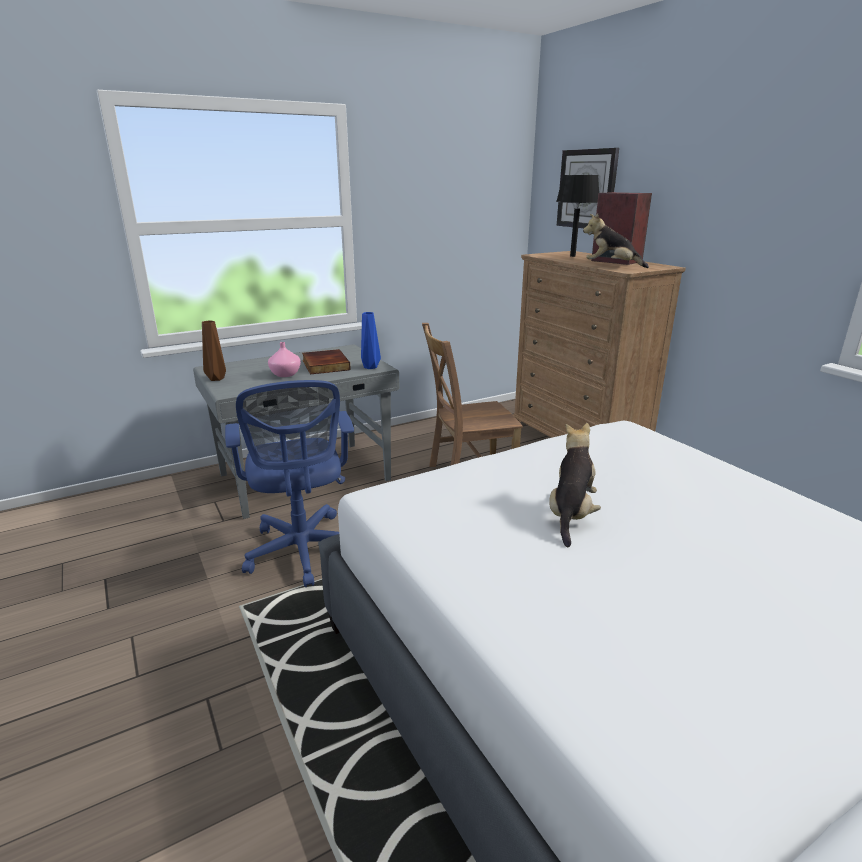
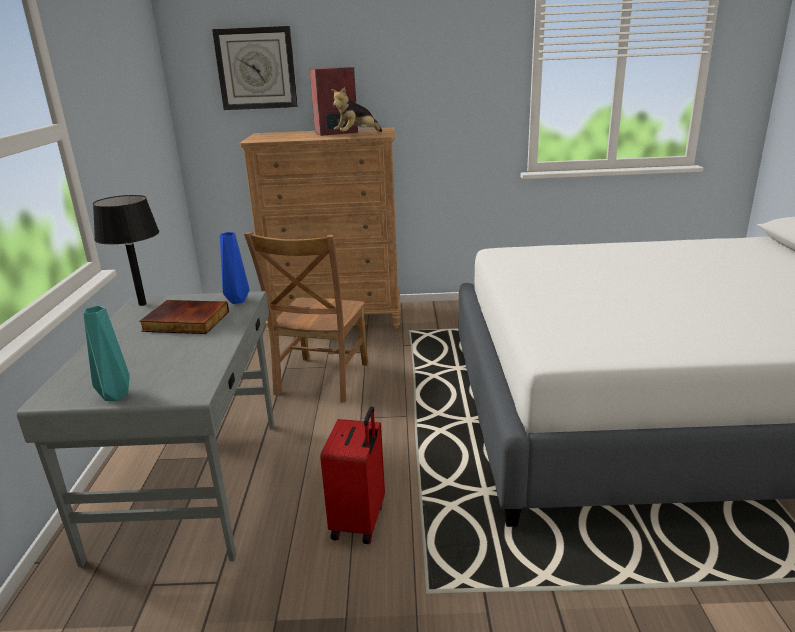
camera: 60 degrees left, 0 degrees up
brown vase [202,320,226,381] -> turquoise vase [83,306,130,401]
blue office chair [225,380,354,587] -> red suitcase [320,406,385,544]
pink vase [268,342,301,377] -> none
plush toy [550,423,601,547] -> none
black table lamp [556,175,599,257] -> black table lamp moved to [93,195,159,306]

